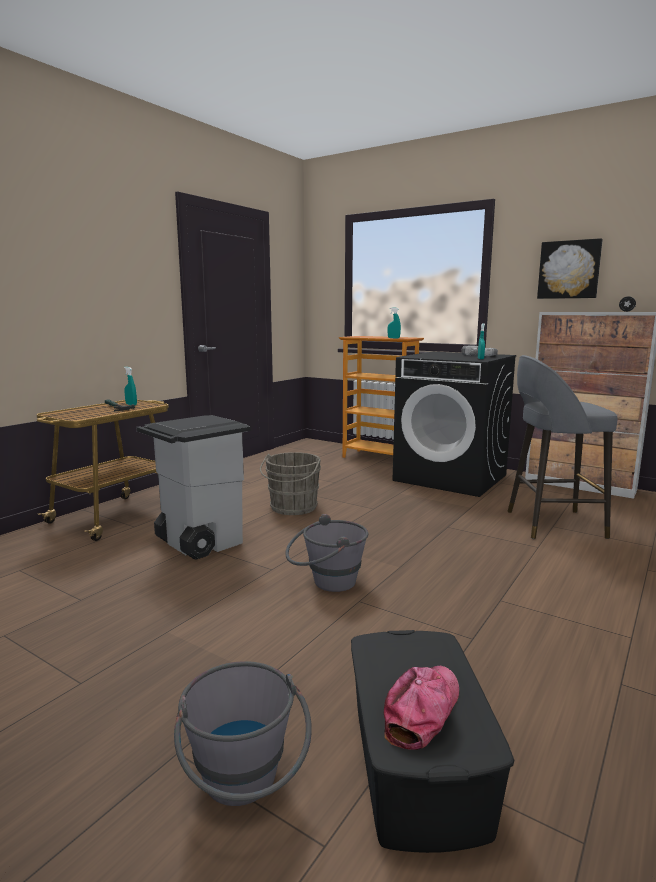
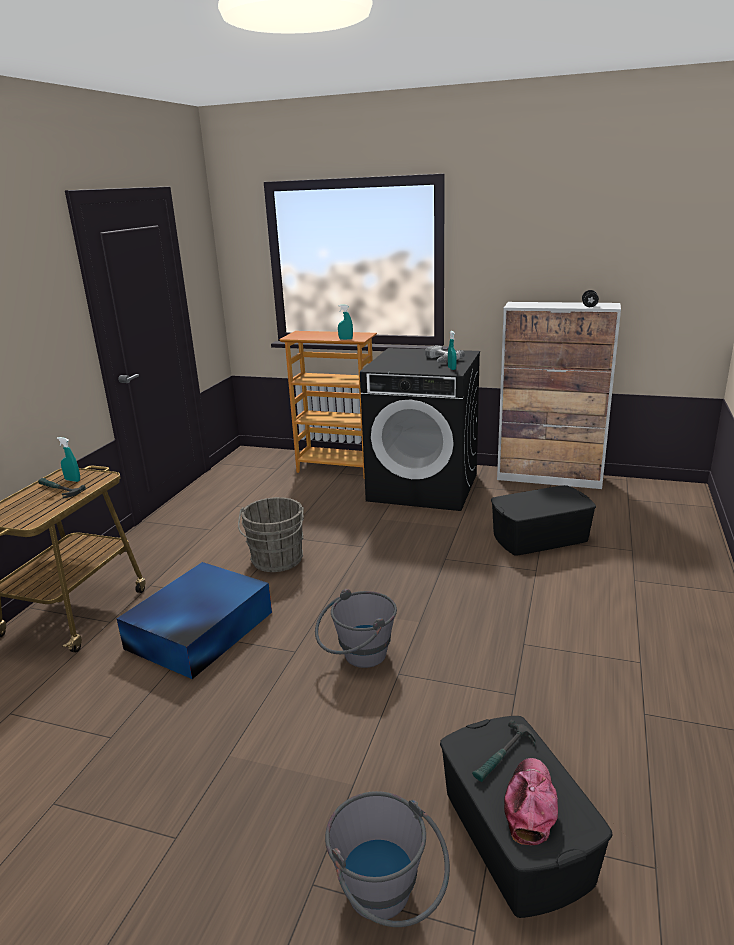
camera: 15 degrees left, 10 degrees up
grey trash can [136,415,251,560] -> blue storage box [117,562,272,679]
grey stool [507,355,618,539] -> black storage box [491,485,596,556]
picture [537,238,603,299] -> none
none -> hammer [472,720,536,782]

